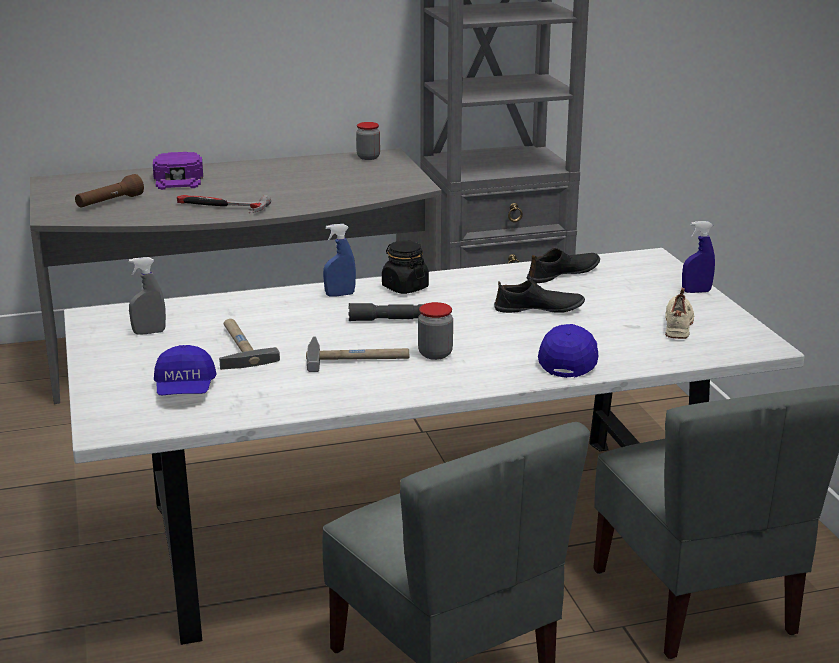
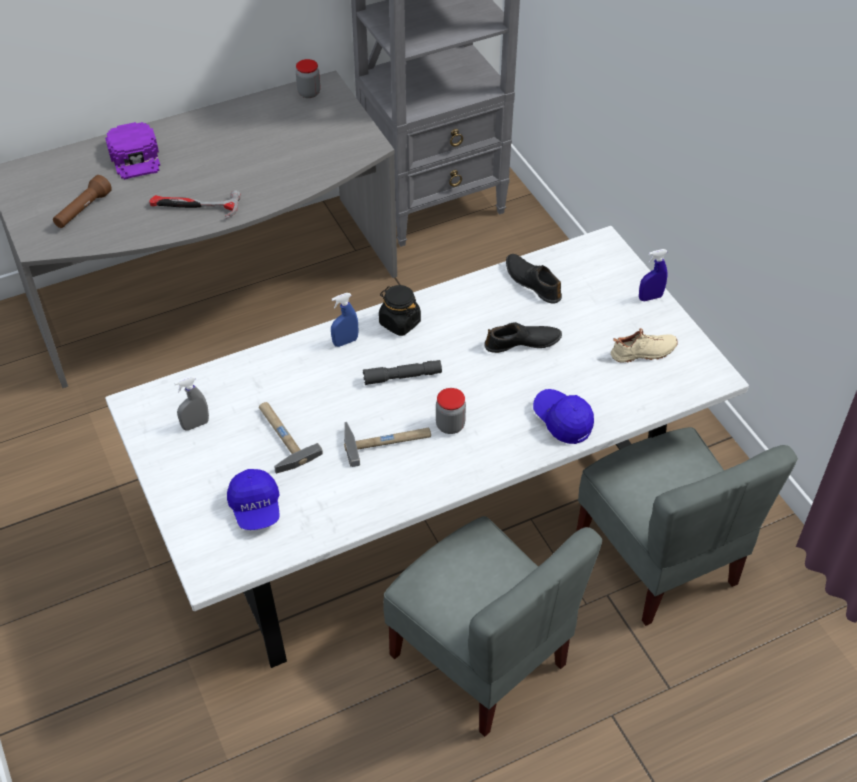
camera: 10 degrees left, 25 degrees up
black shoe [527,248,600,283] -> black shoe turned 90 degrees counterclockwise [506,254,562,304]
blue cap [538,324,599,378] -> blue cap turned 45 degrees counterclockwise [533,389,594,444]
beige shoe [665,288,694,339] -> beige shoe turned 75 degrees clockwise [611,328,678,363]

